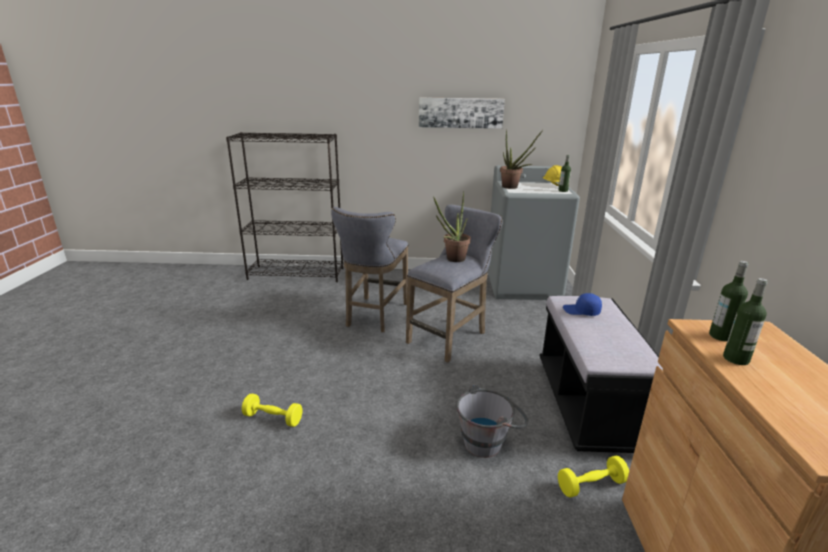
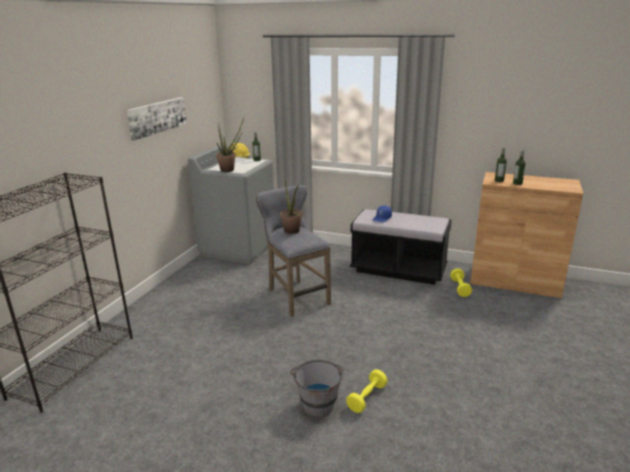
camera: 70 degrees left, 0 degrees up
grey stool [331,207,408,332] -> none
grey bucket [456,384,528,458] -> grey bucket moved to [290,360,344,417]

